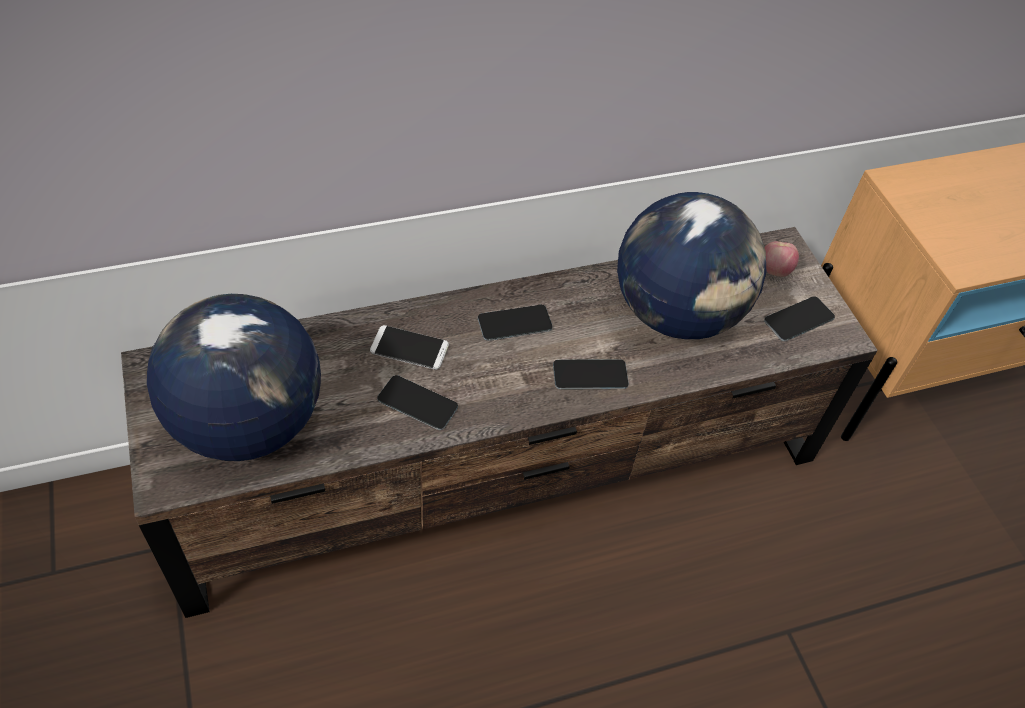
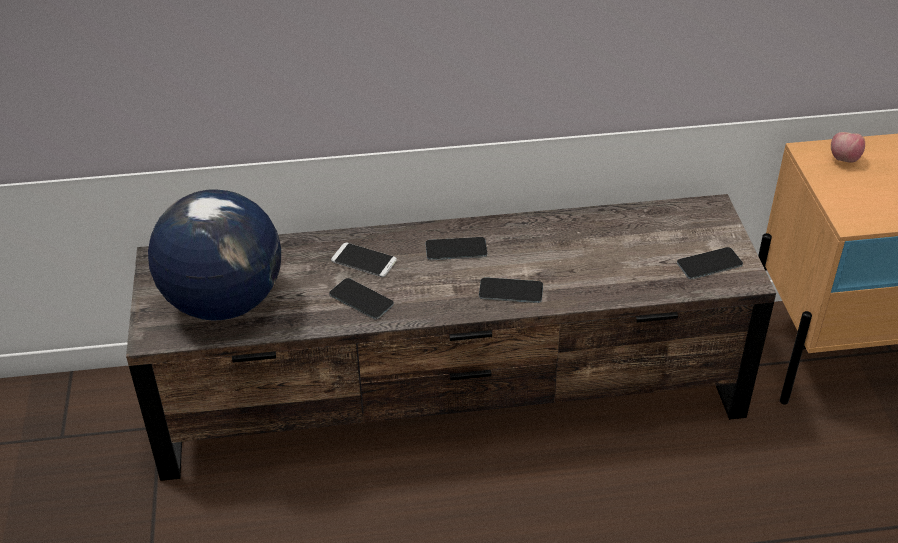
camera: 15 degrees right, 10 degrees down
globe [617,192,766,339] -> none
apple [764,241,799,277] -> apple moved to [831,132,865,163]

